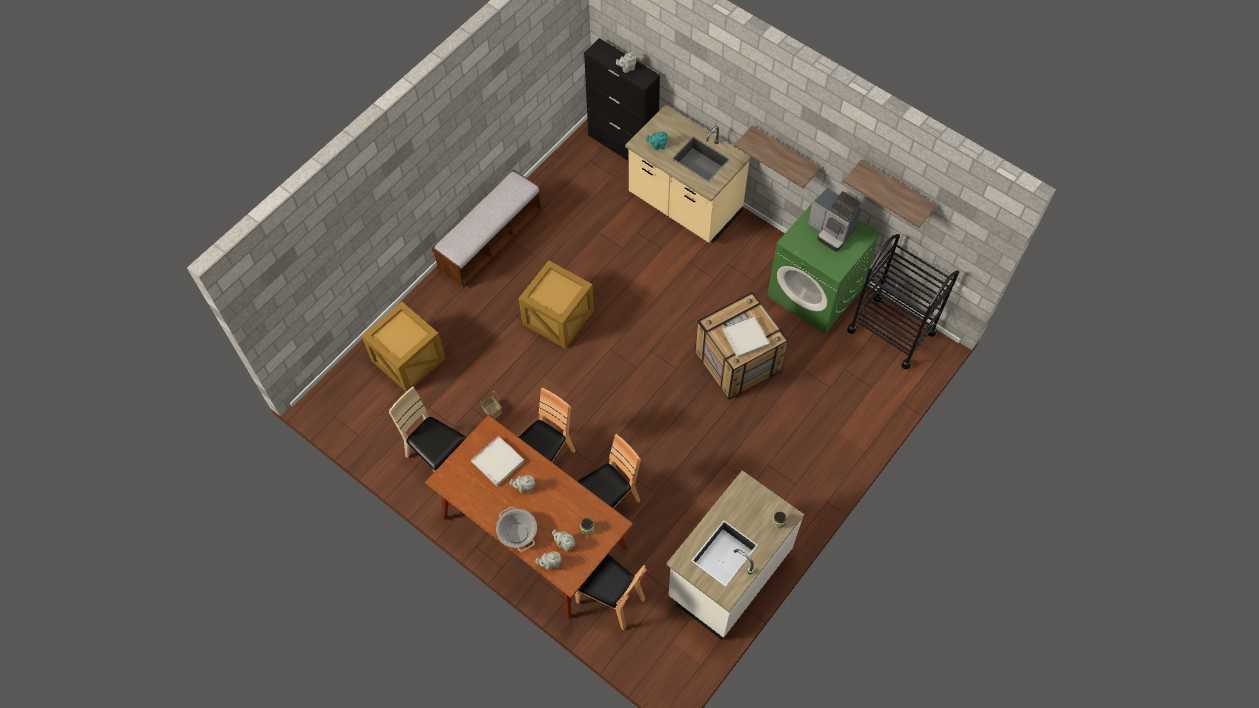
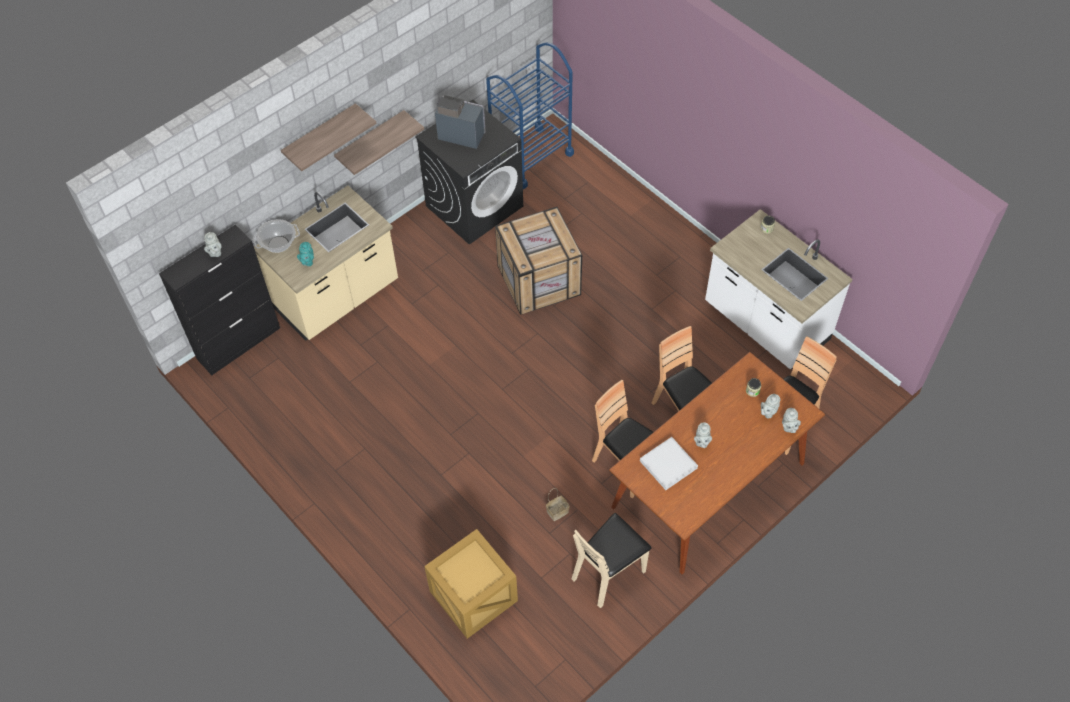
camera: 80 degrees left, 5 degrees down
bench [432,170,542,288] -> none
cooking pot [496,507,537,552] -> cooking pot moved to [253,219,300,253]
crate [518,260,594,349] -> none
white tray [723,316,770,358] -> none
green washing machine [767,196,880,334] -> black washing machine [415,99,523,245]
coffee machine [808,188,861,252] -> coffee machine turned 120 degrees counterclockwise [435,95,486,149]
shelf [843,160,937,228] -> shelf moved to [281,103,376,171]
black cart [847,234,959,369] -> blue cart [486,42,574,189]

